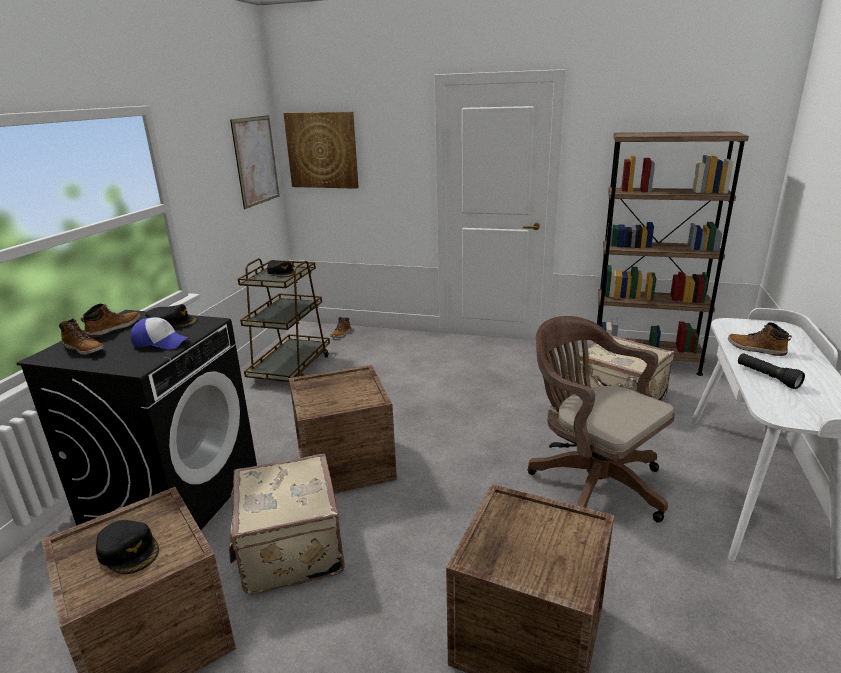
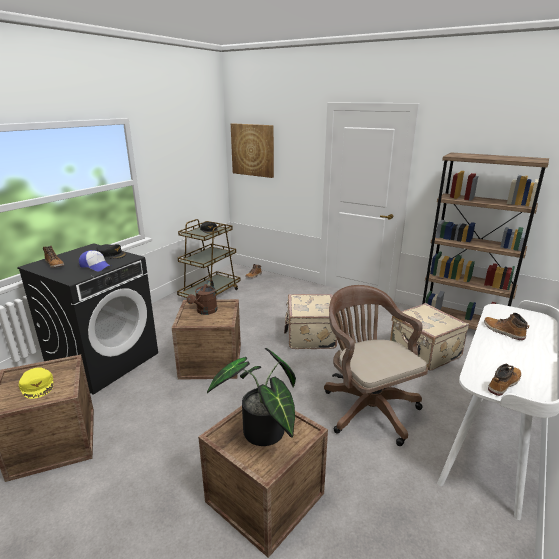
camera: 15 degrees right, 0 degrees up
boot [81,304,140,338] -> boot moved to [488,364,522,396]
black cap [96,520,159,574] -> yellow cap [19,367,53,399]
beige suitcase [229,454,345,595] -> beige suitcase moved to [284,294,337,349]
picture [230,115,279,209] -> none
black flashlight [738,353,805,389] -> none
none -> brown watering can [187,280,218,315]
none -> potted plant [207,348,296,446]

